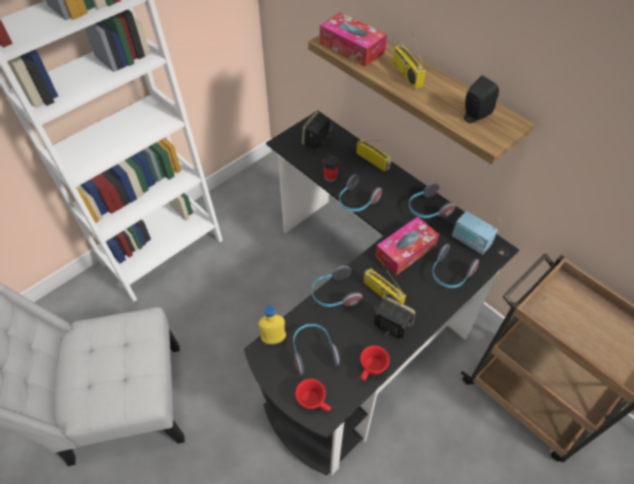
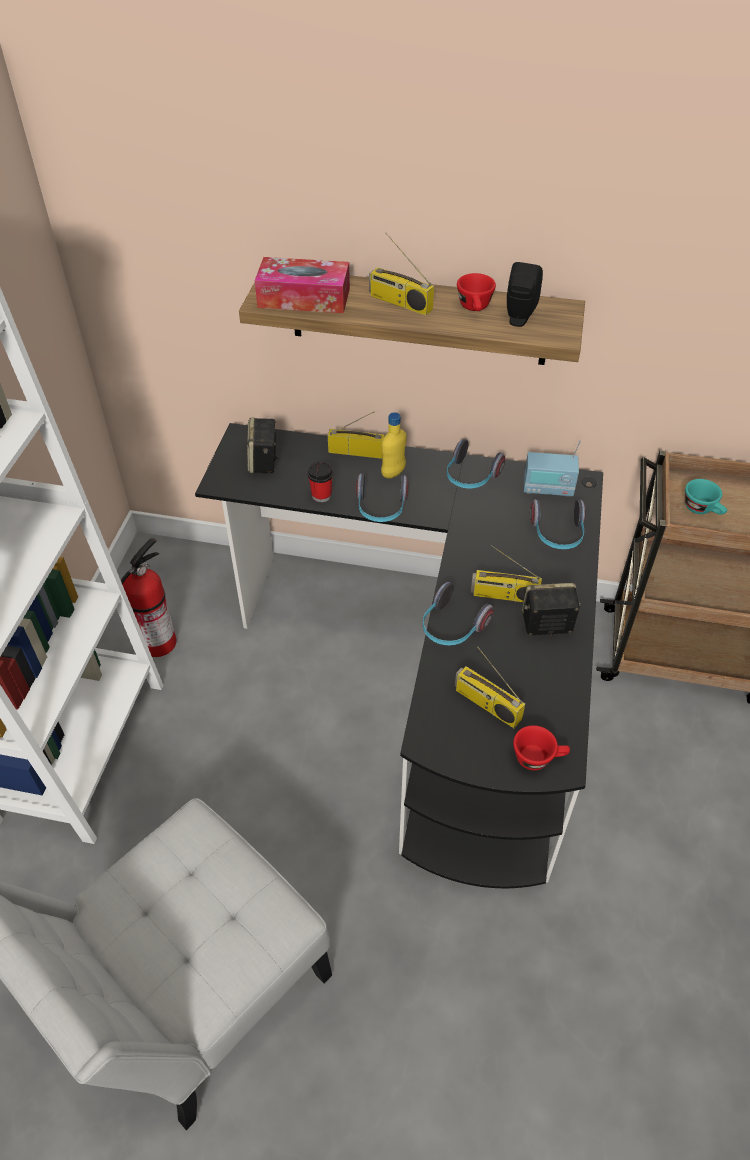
camera: 35 degrees left, 5 degrees down
yellow bottle [258,305,286,344] -> yellow bottle moved to [381,412,407,478]
headphones [293,324,340,375] -> radio [455,647,525,728]
red cup [360,345,390,381] -> red cup moved to [457,273,496,311]
tissue box [375,217,439,275] -> none
none -> fire extinguisher [121,538,177,657]
none -> turquoise cup [685,479,727,515]

